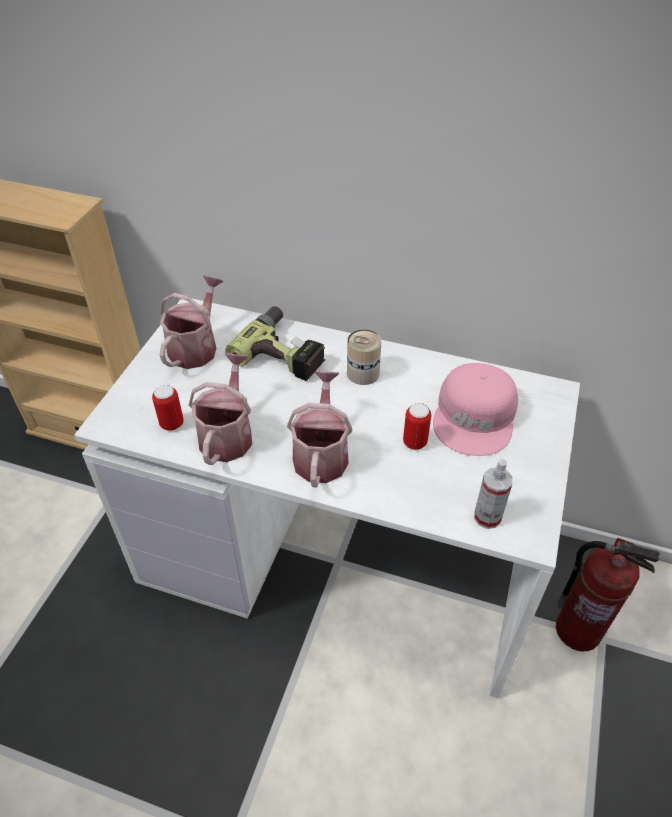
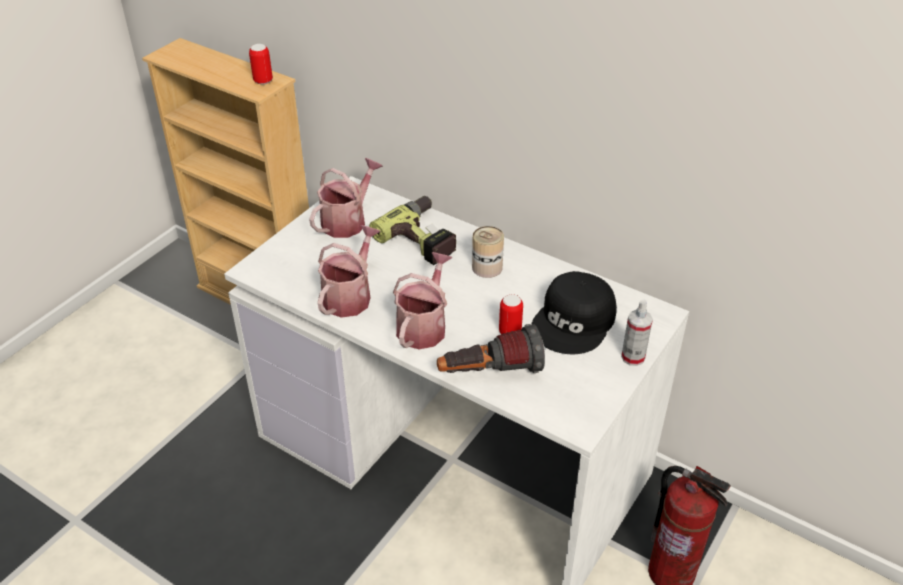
camera: 15 degrees right, 5 degrees down
can [152,385,184,431] -> can moved to [249,44,273,85]
pink cap [433,363,518,456] -> black cap [531,271,617,354]
spray bottle [474,459,513,529] -> spray bottle moved to [621,300,653,366]
none -> flashlight [437,324,545,373]

